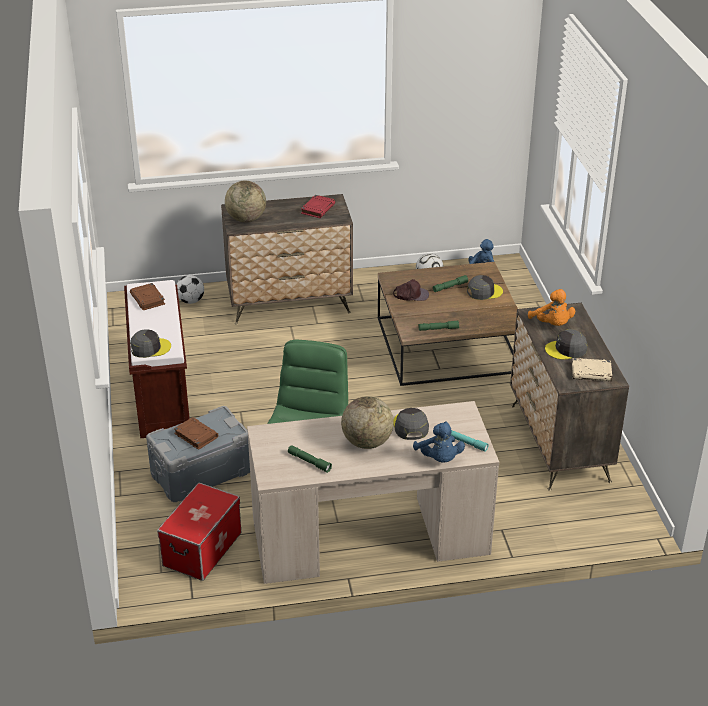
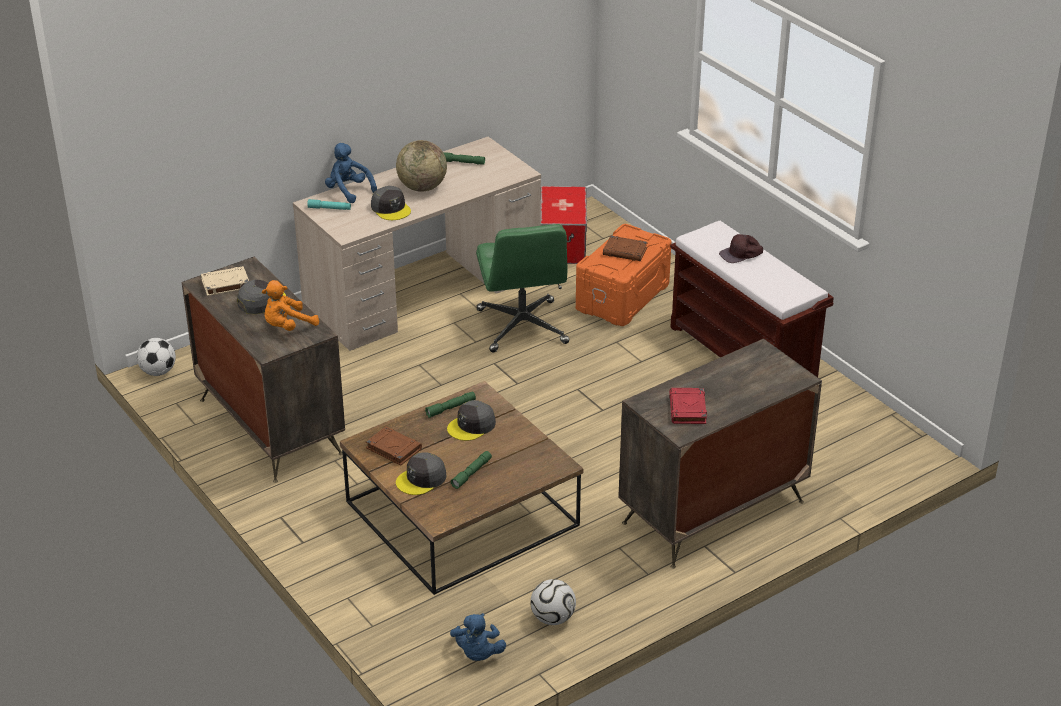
camera: 155 degrees right, 0 degrees up
brown book [130,283,165,310] -> brown book moved to [366,426,422,466]
grey cap [130,329,171,358] -> grey cap moved to [447,400,496,441]
grey storage box [146,406,250,502] -> orange storage box [576,224,672,326]
football [176,275,204,304] -> football moved to [137,338,176,376]
globe [225,181,266,222] -> none
brown cap [393,279,429,301] -> brown cap moved to [719,234,763,263]
orange plush toy [528,289,575,326] -> orange plush toy turned 75 degrees counterclockwise [262,280,319,331]

